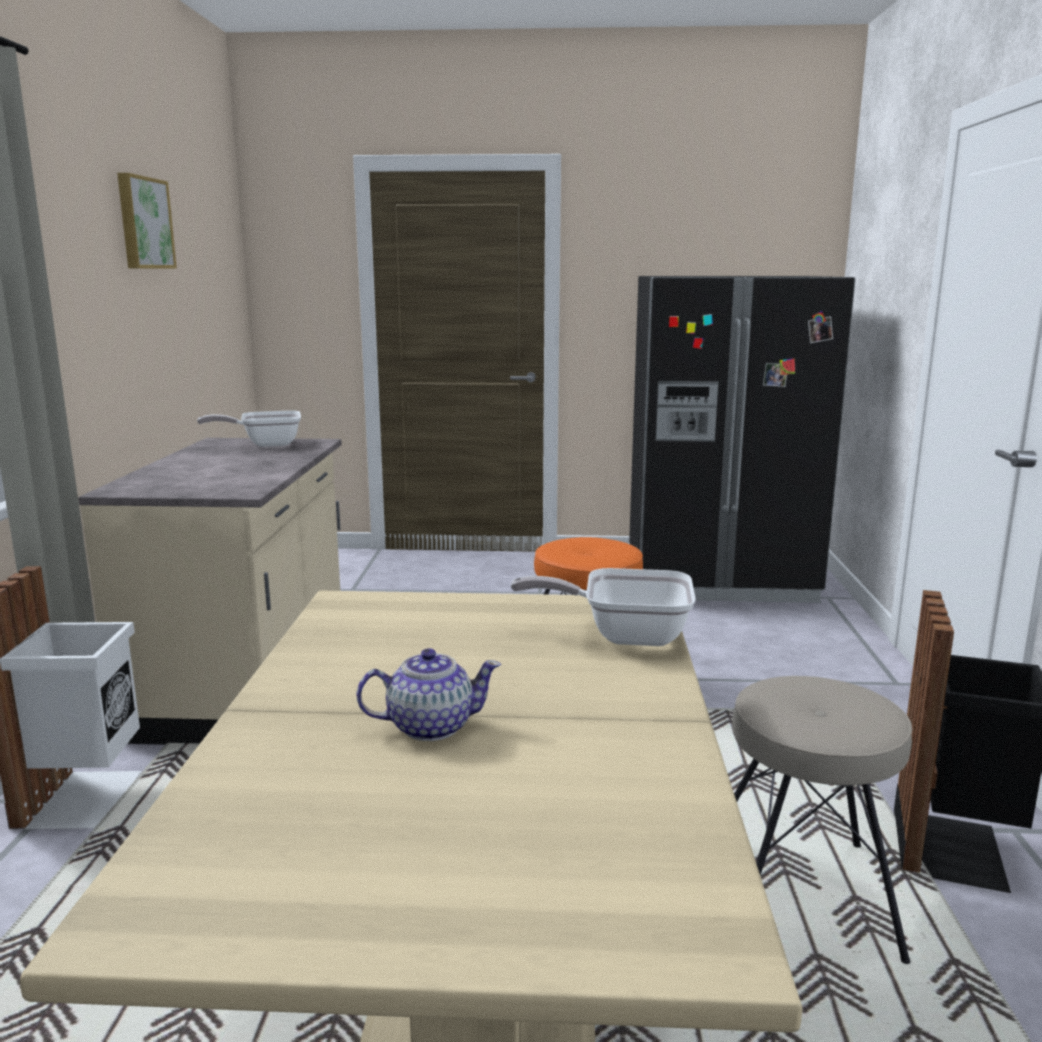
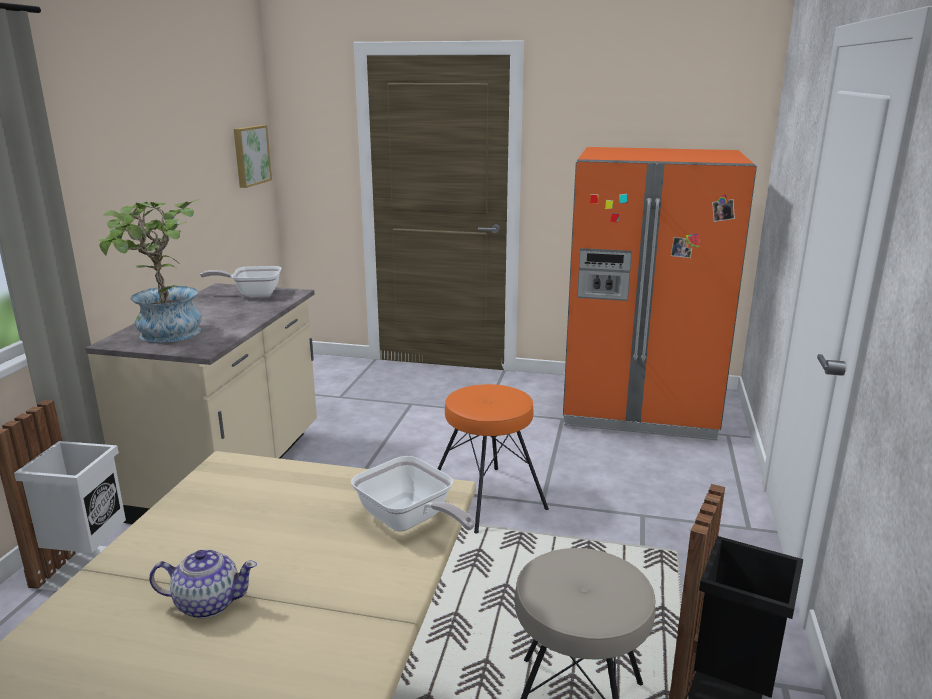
camera: 10 degrees right, 5 degrees up
picture [117,173,177,269] -> picture moved to [234,125,272,188]
frying pan [511,568,696,646] -> frying pan turned 150 degrees counterclockwise [351,456,475,531]
black fridge [629,276,855,603] -> orange fridge [563,147,757,440]
none -> potted plant [97,199,202,343]

